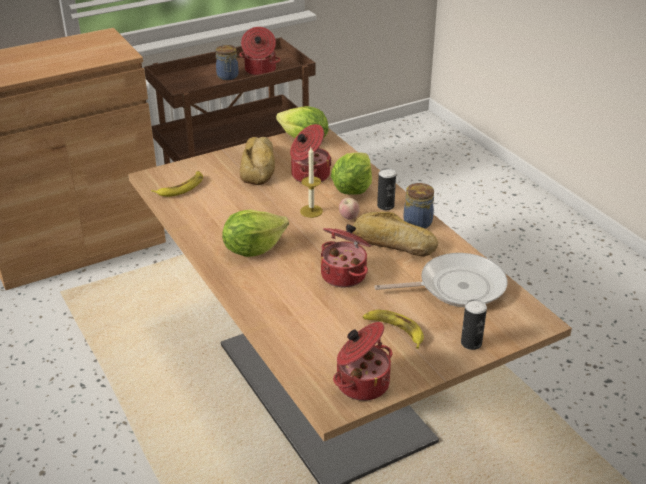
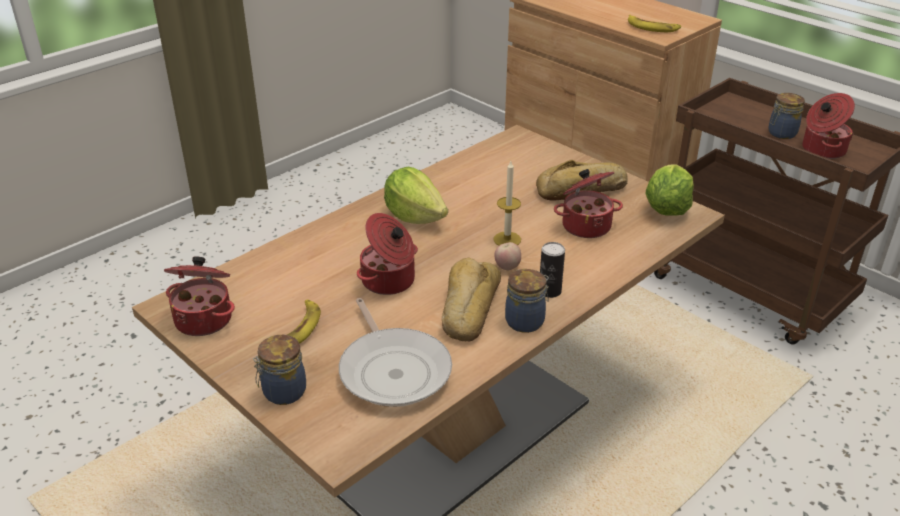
camera: 75 degrees right, 0 degrees up
banana [151,171,203,197] -> banana moved to [628,15,681,32]
lettuce [331,152,372,195] -> none
can [461,299,487,350] -> jar [253,335,306,405]

